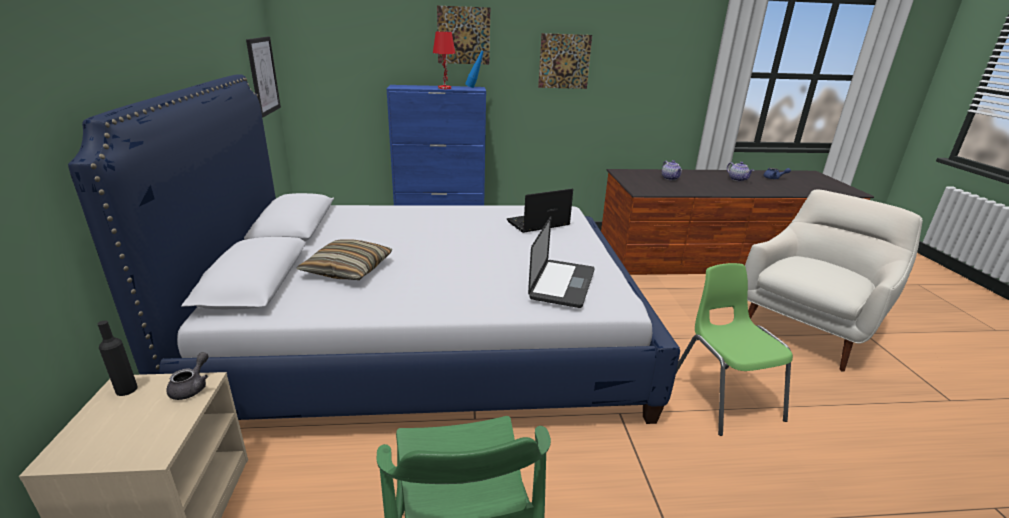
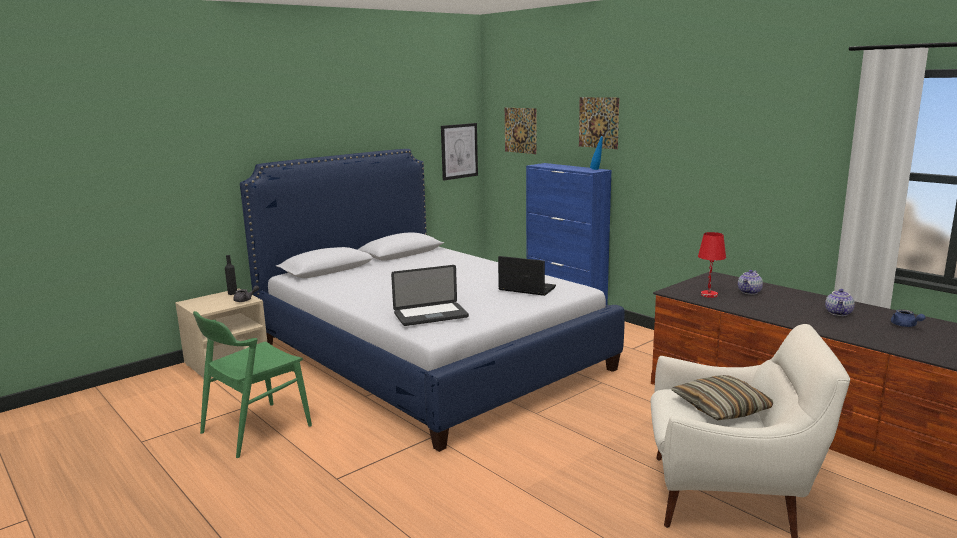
camera: 55 degrees right, 10 degrees down
pillow [297,239,393,280] -> pillow moved to [671,375,773,420]
red table lamp [433,31,455,89] -> red table lamp moved to [698,232,726,298]
picture [538,33,592,89] -> picture moved to [505,108,536,154]
green chair [676,263,793,436] -> none

